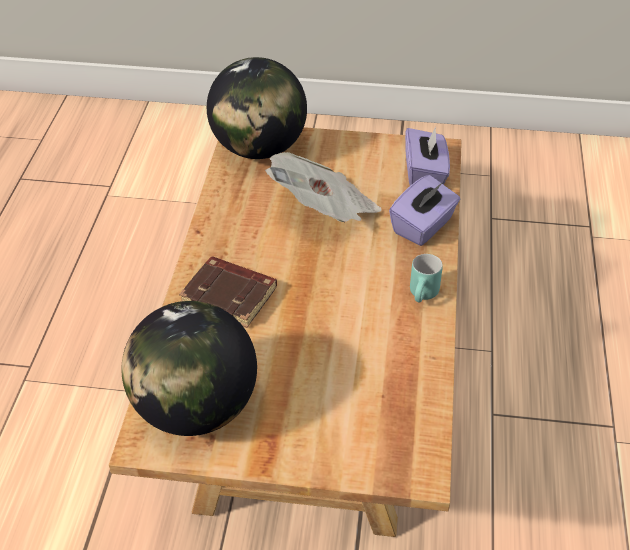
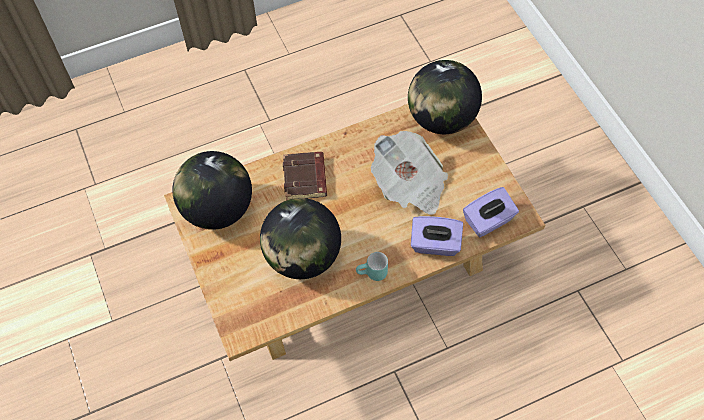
camera: 60 degrees right, 15 degrees up
none -> globe [260,198,341,279]

